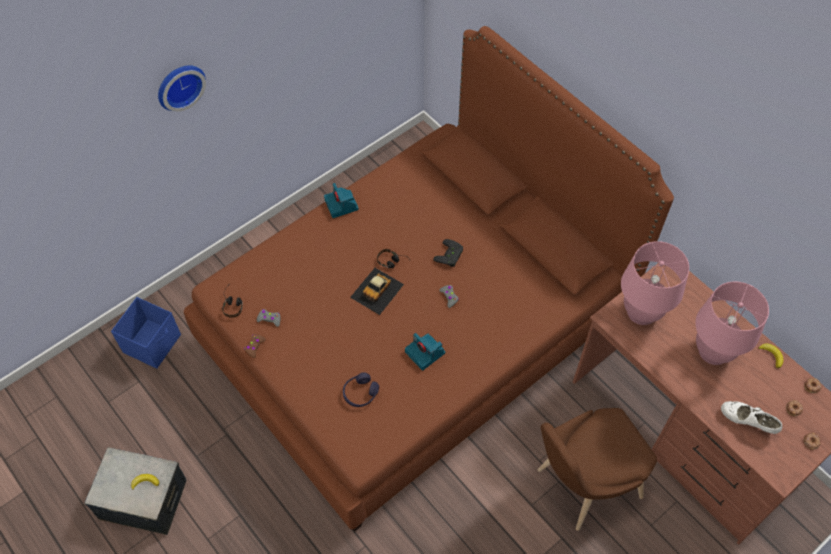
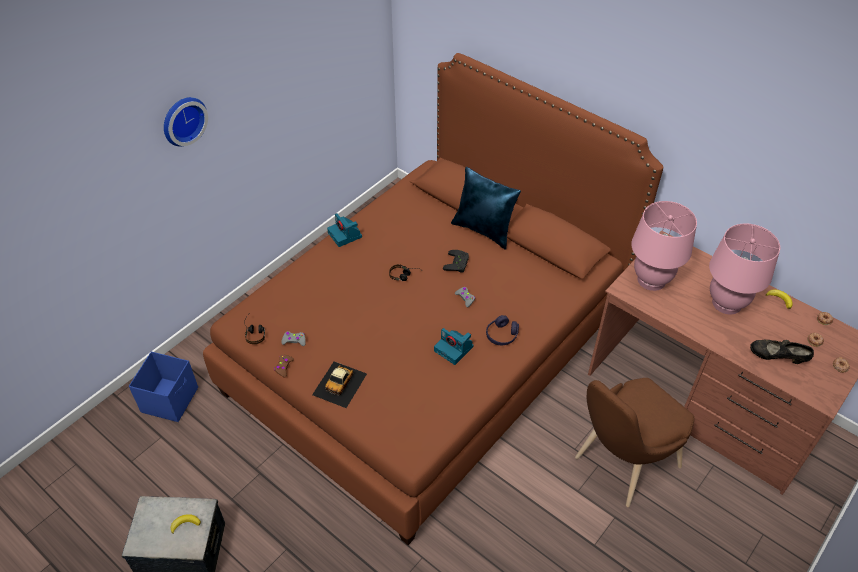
camera: 10 degrees left, 10 degrees down
purple headphones [343,372,379,407] -> purple headphones moved to [486,315,519,345]
toy car [350,268,404,315] -> toy car moved to [312,361,367,408]
white shoe [721,401,782,434] -> black shoe [750,340,814,364]
none -> blue pillow [451,167,521,250]

